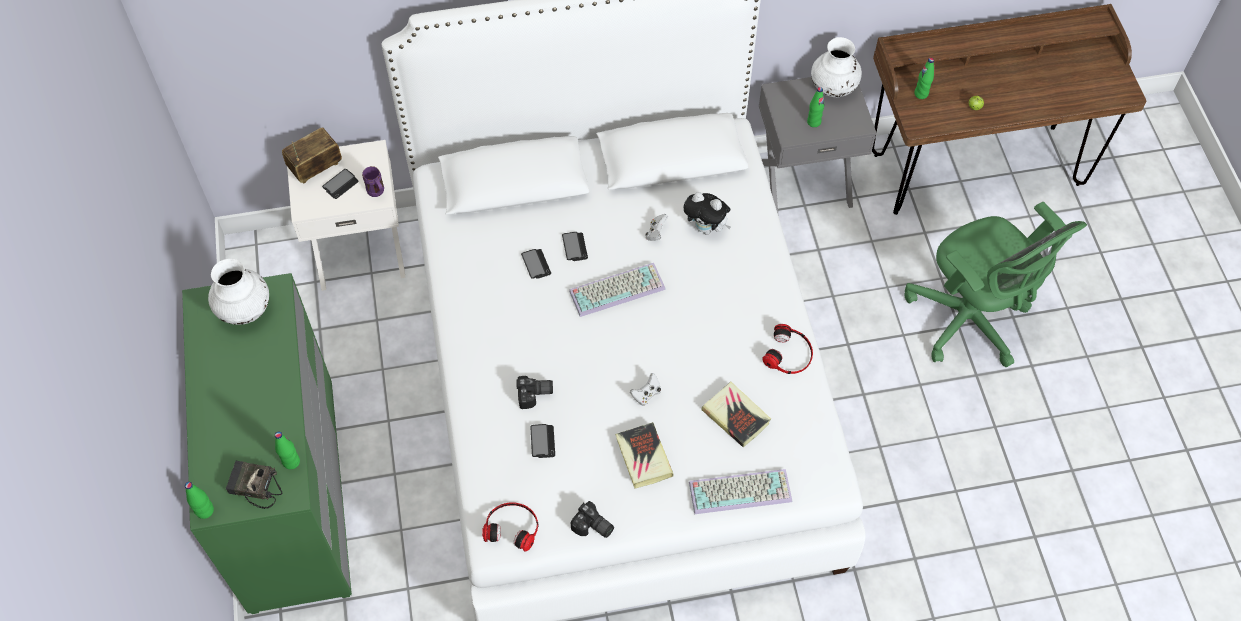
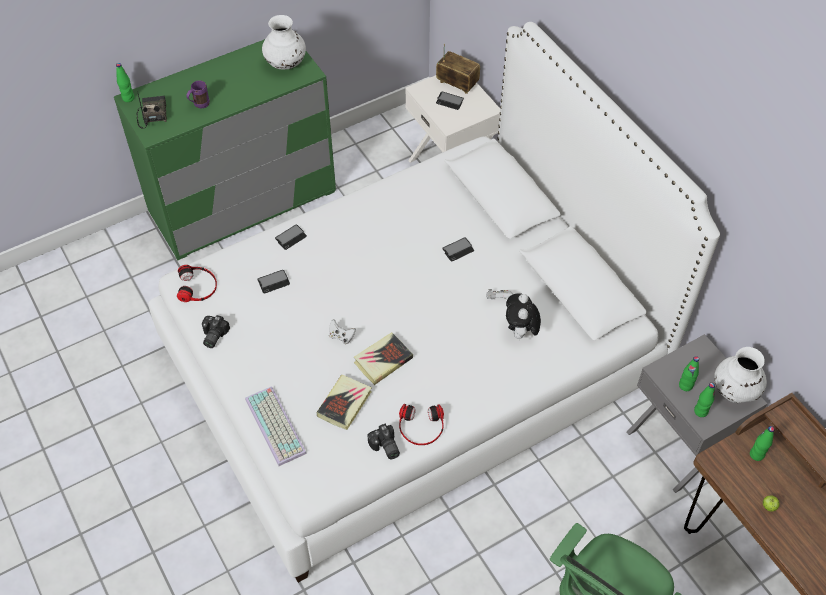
camera: 70 degrees right, 5 degrees down
green bottle [275,431,300,469] -> green bottle moved to [694,383,715,417]
purple mug [362,166,384,197] -> purple mug moved to [186,80,210,108]
camera [517,376,553,409] -> camera moved to [368,423,400,459]
phone [521,249,551,279] -> phone moved to [275,225,307,250]
keyboard [569,263,666,317] -> none
book [615,422,674,489] -> book moved to [354,332,413,385]

